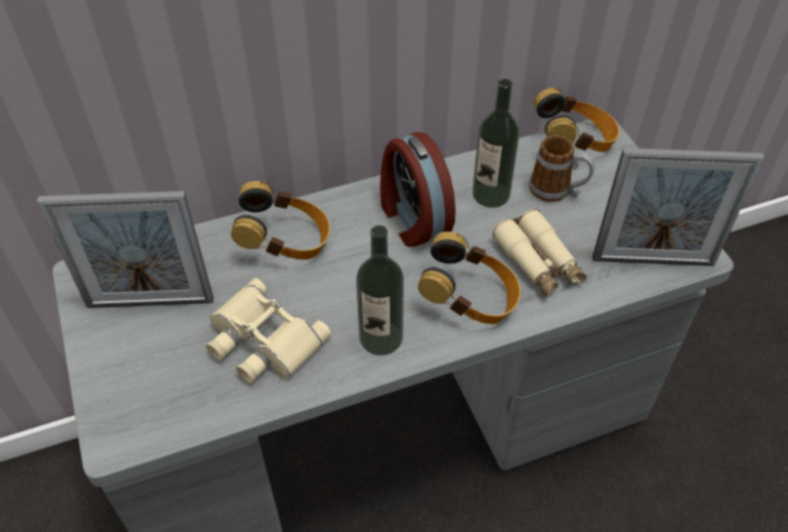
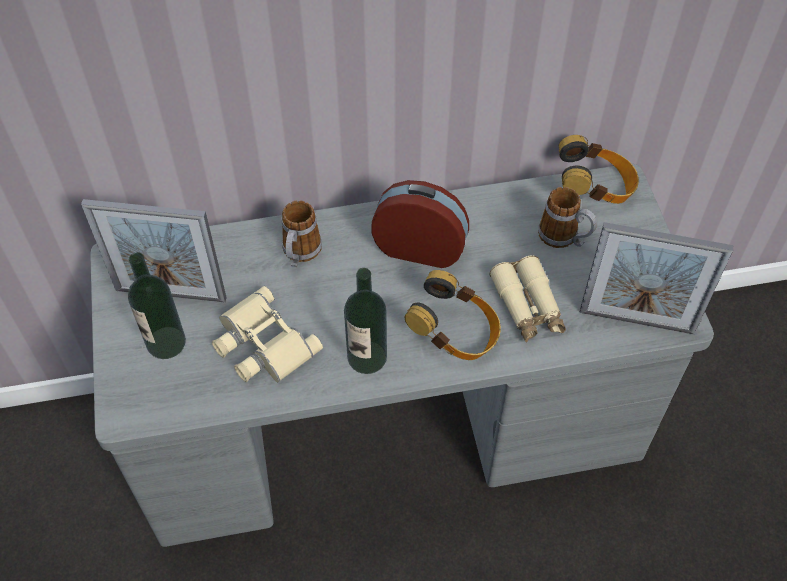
camera: 10 degrees right, 5 degrees up
headphones [231,181,330,260] -> mug [282,200,322,267]
alarm clock [380,132,456,247] -> alarm clock turned 120 degrees clockwise [372,180,469,268]
bottle [472,79,520,208] -> bottle moved to [128,252,186,359]

